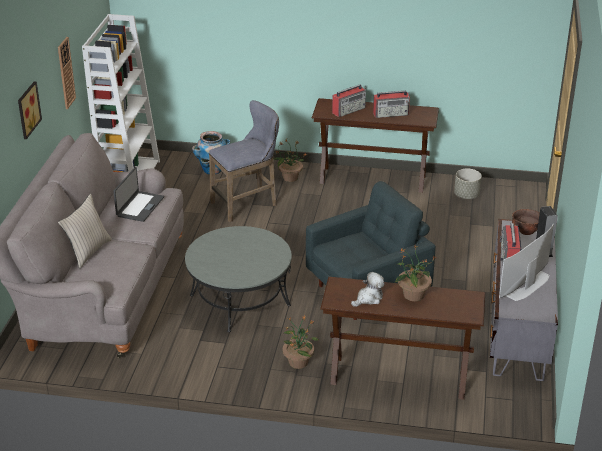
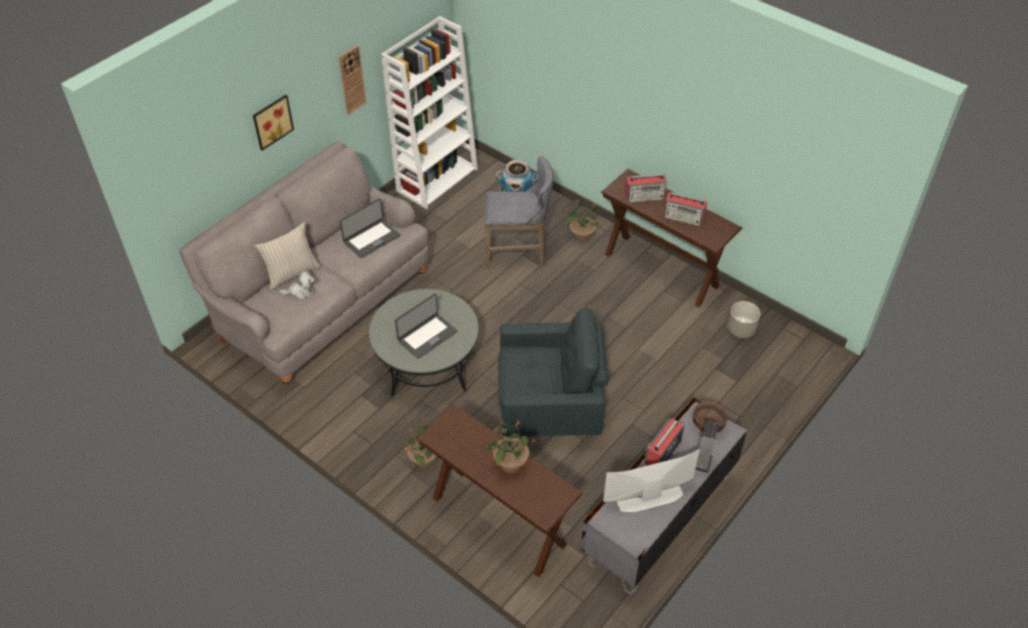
camera: 30 degrees right, 15 degrees up
plush toy [351,272,384,307] -> plush toy moved to [279,271,315,300]
none -> laptop [395,293,458,359]

